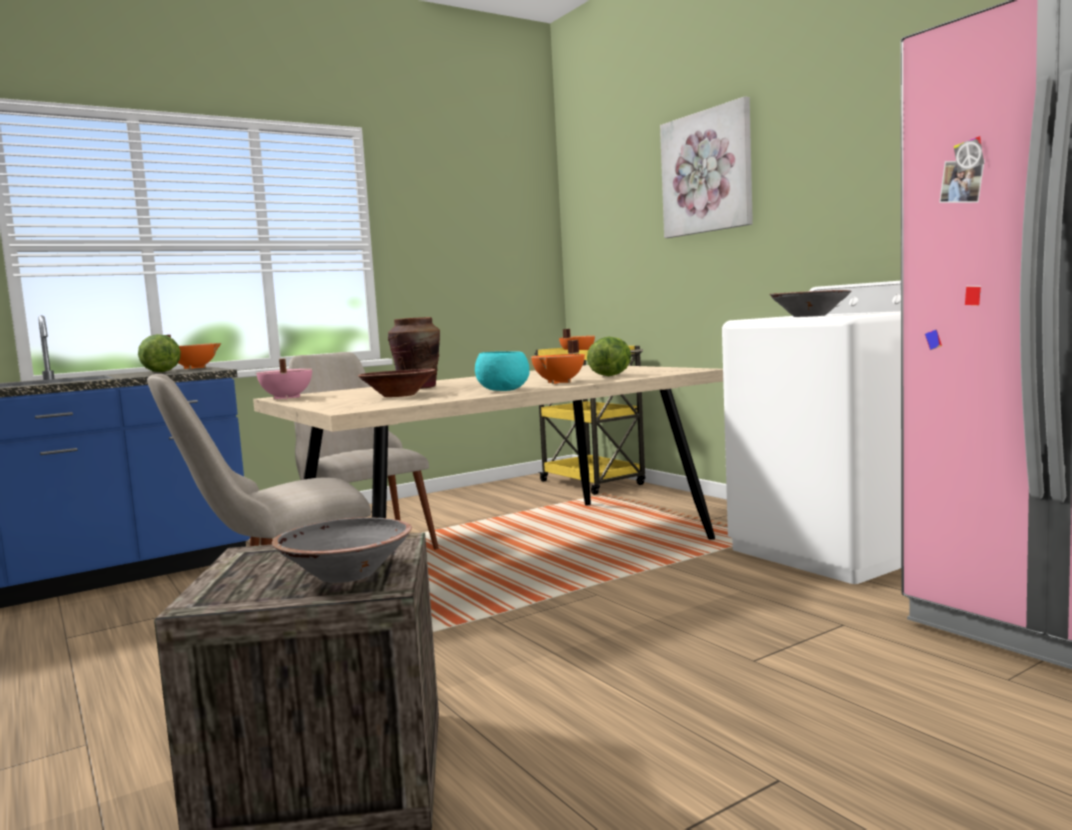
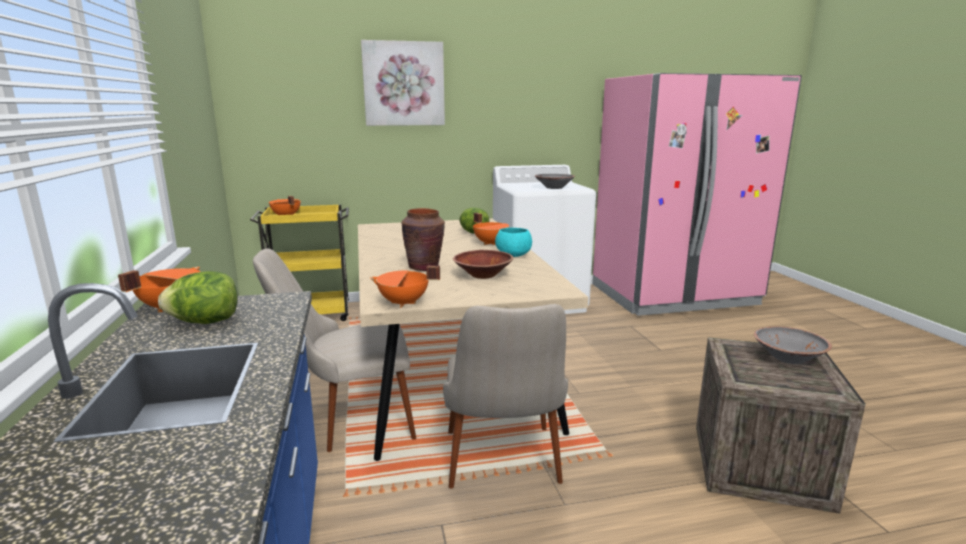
camera: 70 degrees left, 10 degrees up
pink cooking pot [256,358,313,399] -> orange cooking pot [370,266,440,308]

